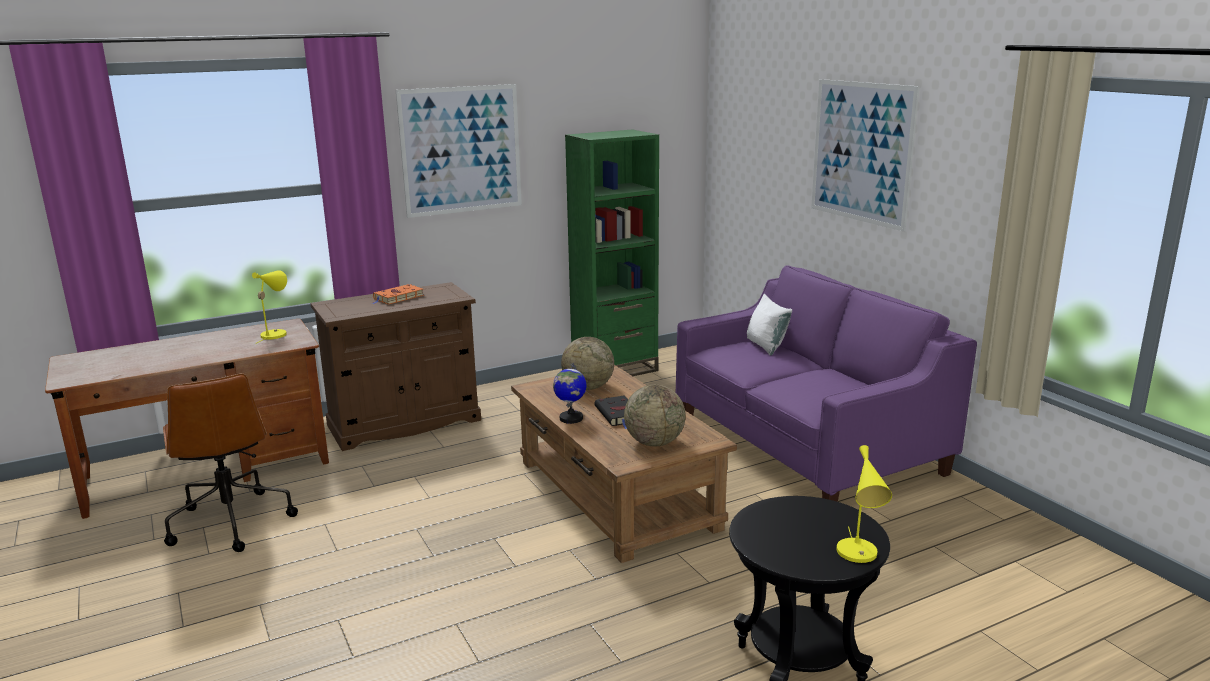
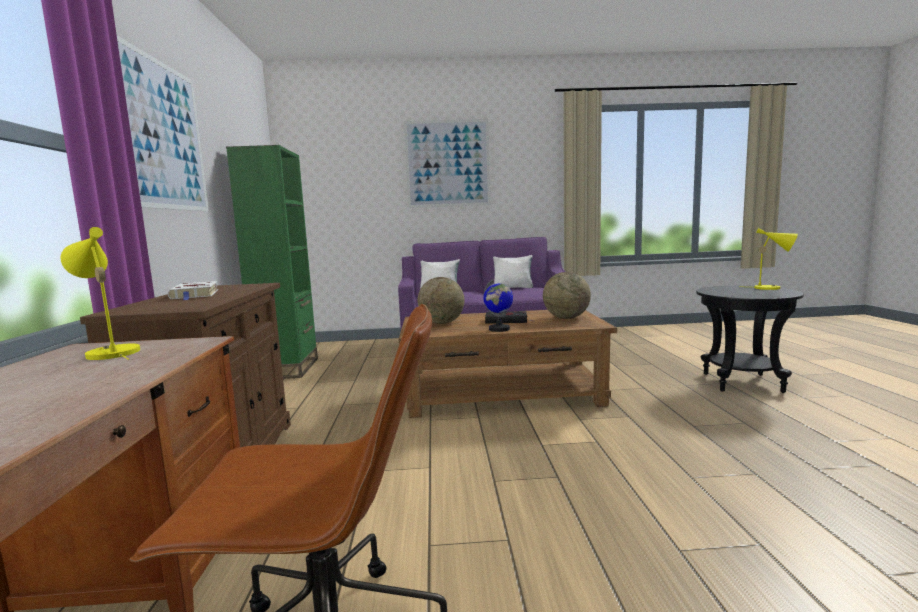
camera: 65 degrees left, 10 degrees down
orange book [373,284,424,304] -> white book [168,281,218,300]
none -> white pillow [493,255,533,288]

